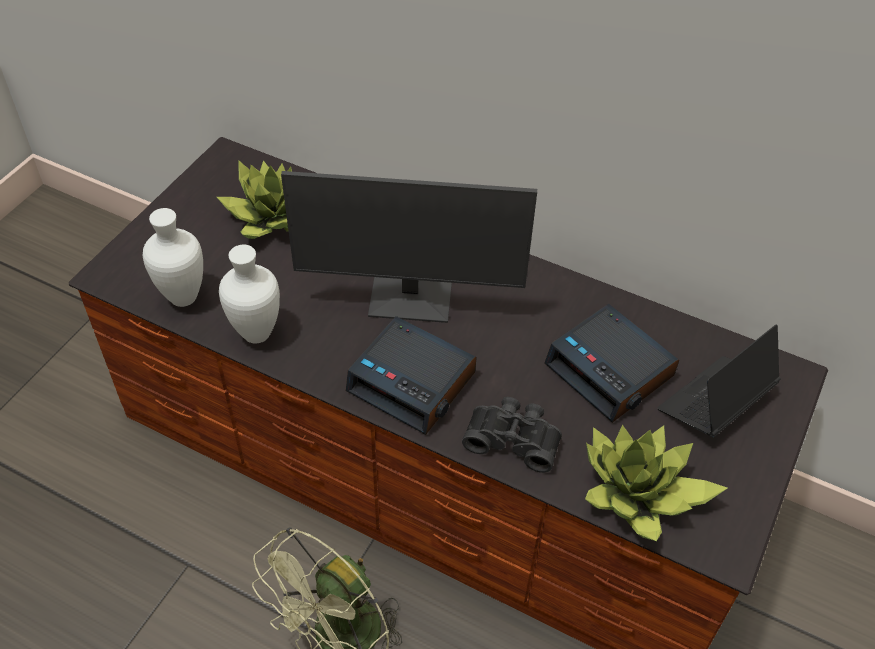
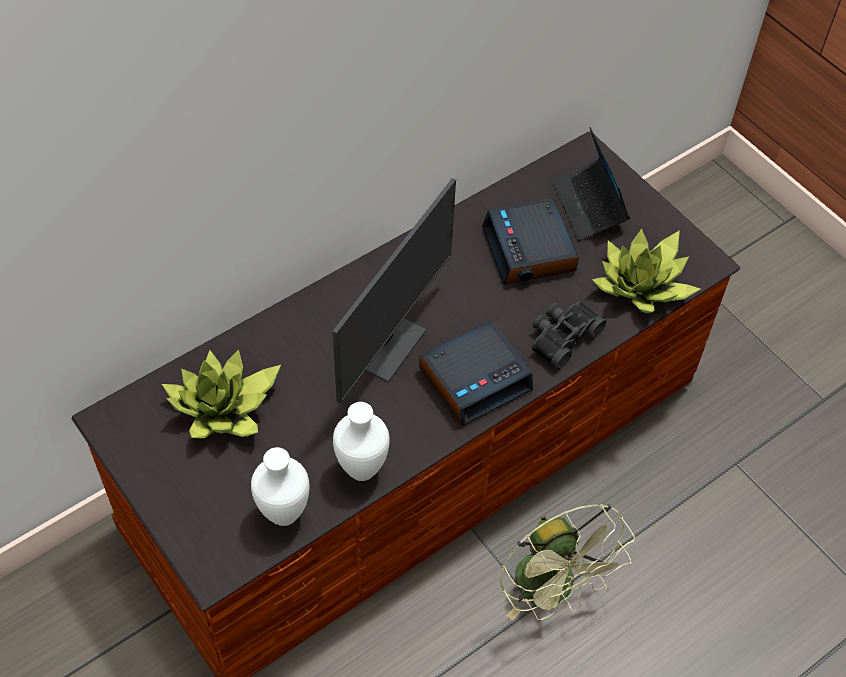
camera: 65 degrees left, 5 degrees up
alarm clock [545,304,679,423] -> alarm clock turned 90 degrees clockwise [482,199,579,285]

